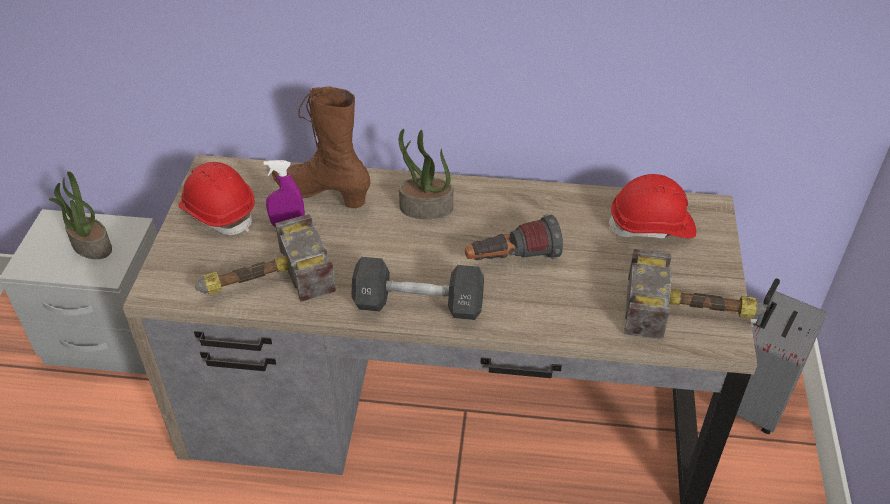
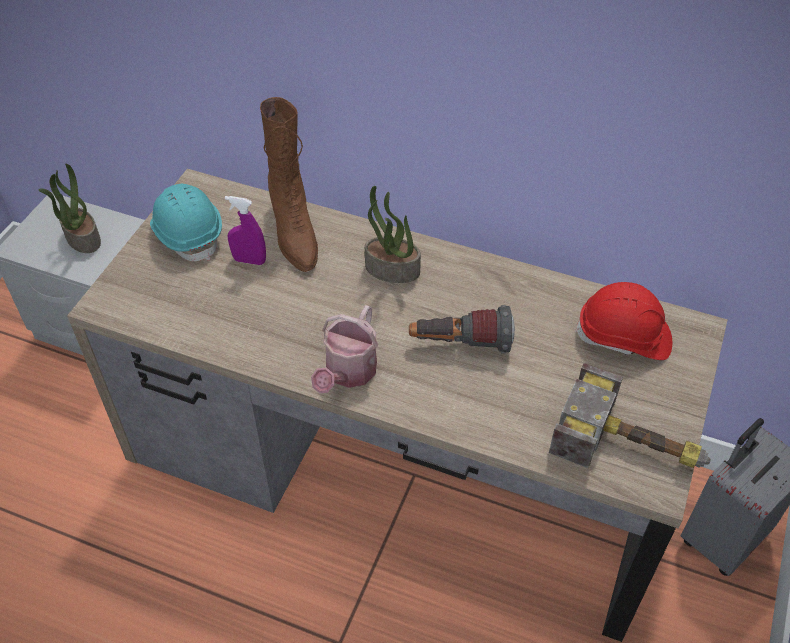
camera: 15 degrees right, 5 degrees up
red hard hat [178,162,255,235] -> turquoise hard hat [150,184,222,261]
hammer [195,214,336,302] -> none
brown boot [272,86,371,208] -> brown boot turned 150 degrees counterclockwise [260,97,318,272]
black dumbbell [351,257,484,320] -> watering can [311,305,378,393]

